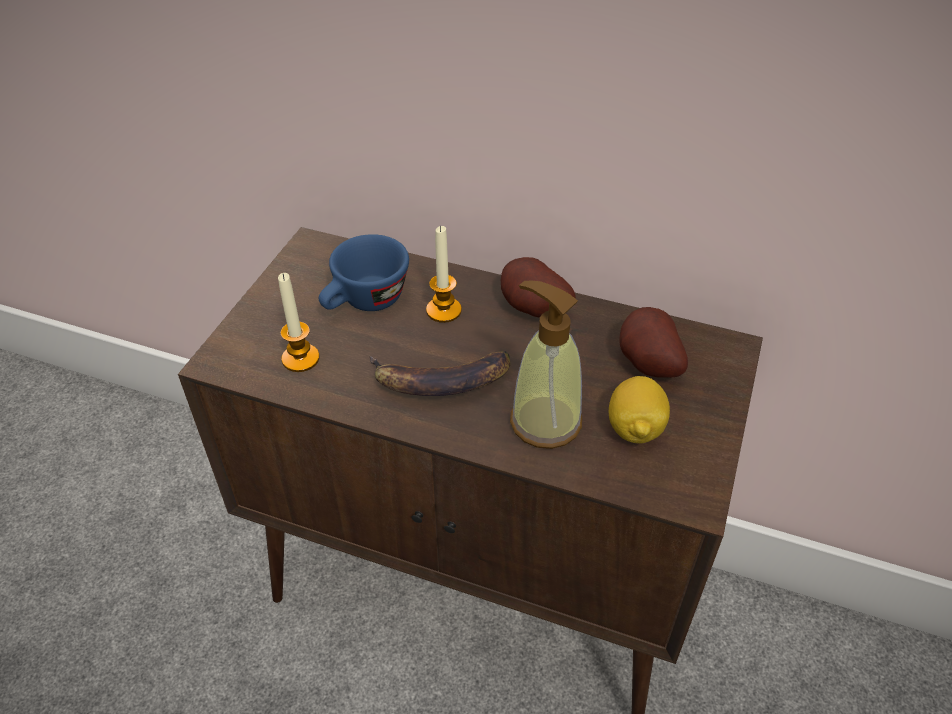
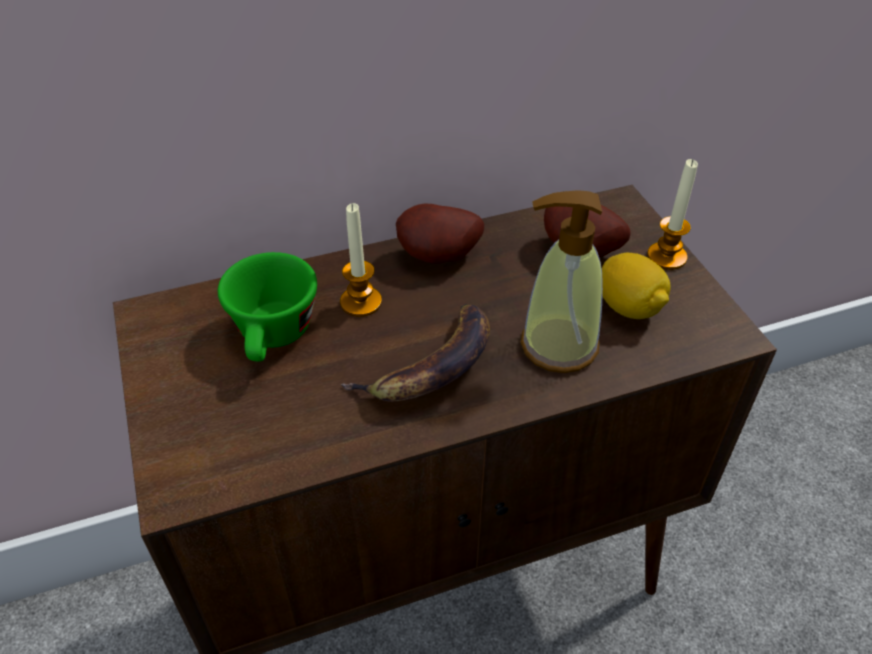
camera: 40 degrees left, 0 degrees up
candle [278,273,320,372] -> candle moved to [647,159,698,270]
blue cup [319,234,409,311] -> green cup [218,252,317,362]

